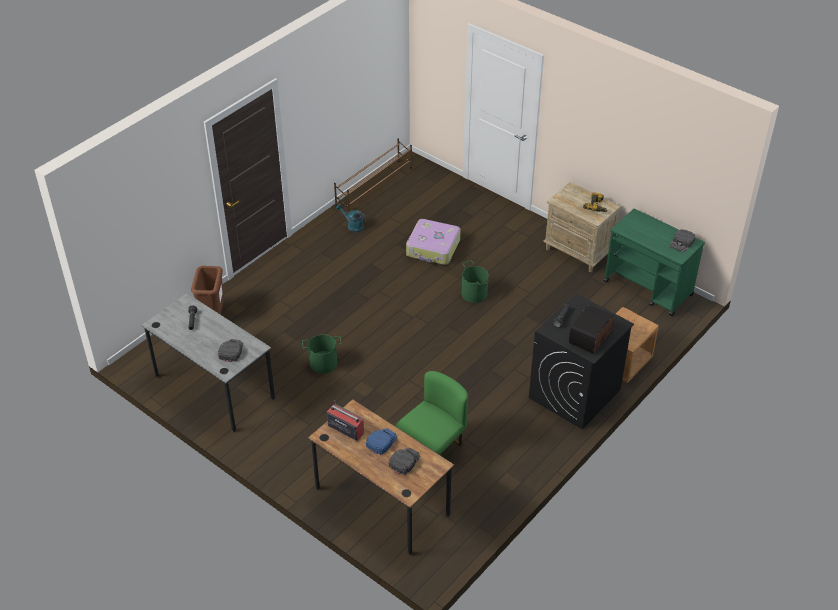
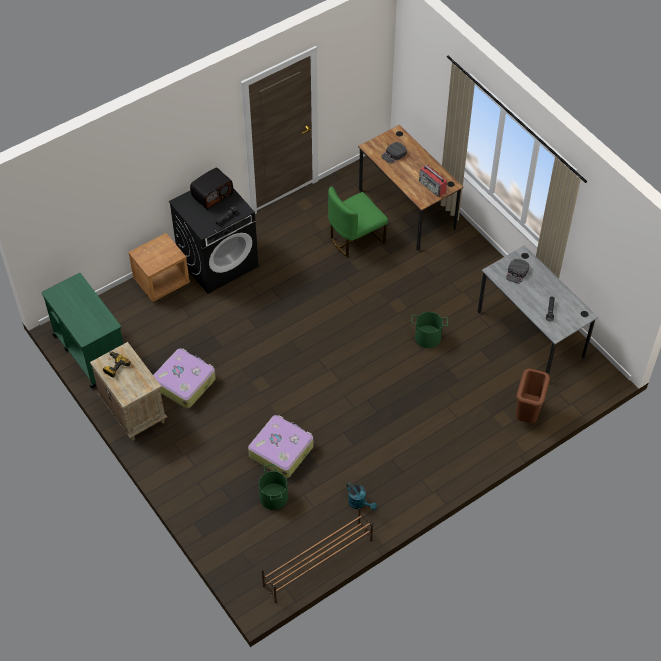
camera: 165 degrees left, 10 degrees up
blue cap [366,429,397,455] -> none
green bucket [461,260,489,303] -> green bucket moved to [259,464,288,510]
black cap [670,229,696,252] -> none
none -> suitcase [153,349,216,408]

